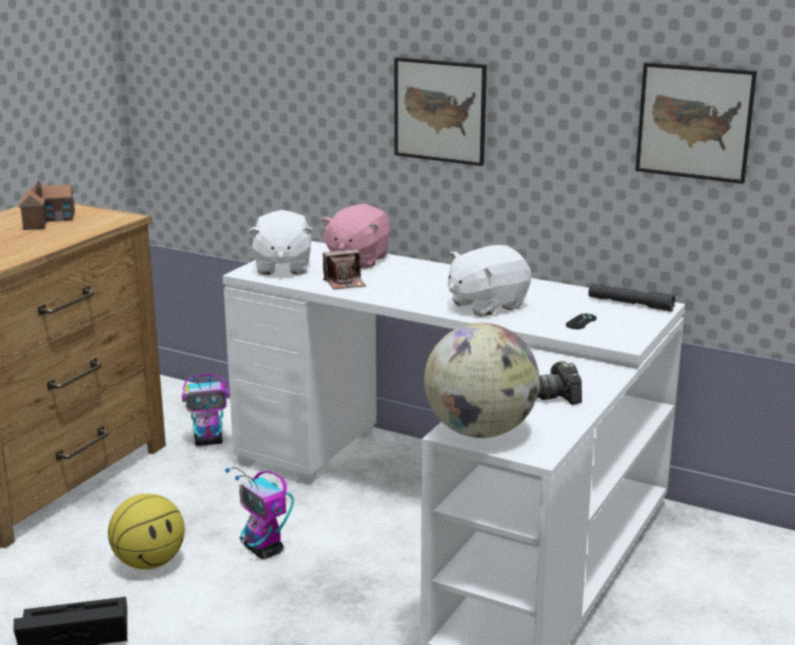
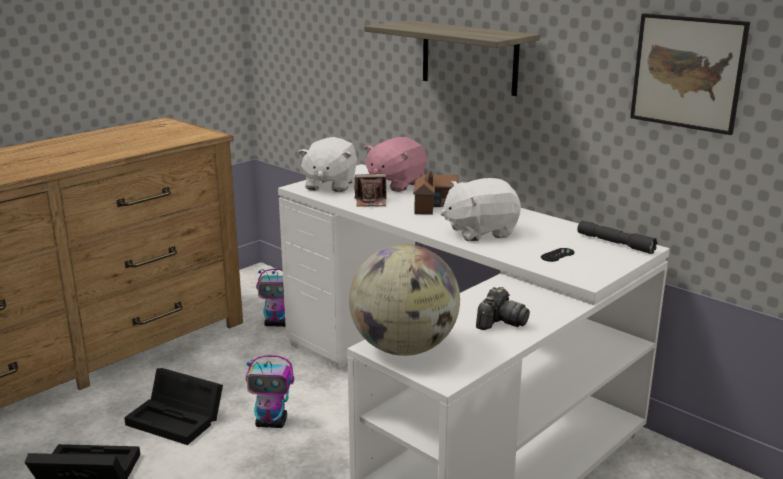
camera: 15 degrees right, 0 degrees up
toy house [19,181,75,230] -> toy house moved to [413,171,458,215]
basketball [108,494,185,569] -> black storage box [124,368,223,445]
toy robot [225,467,294,559] -> toy robot turned 60 degrees counterclockwise [246,355,294,428]
picture [394,57,487,166] -> shelf [364,20,540,96]
camera [537,361,582,405] -> camera turned 150 degrees counterclockwise [476,287,530,330]

